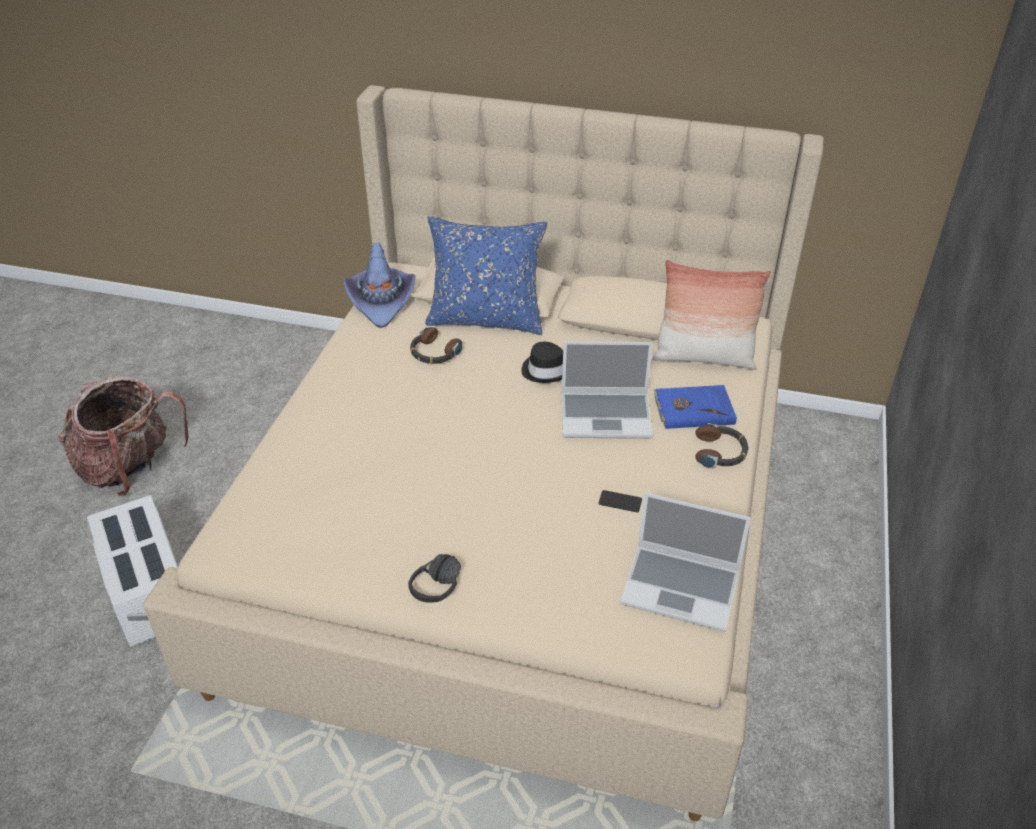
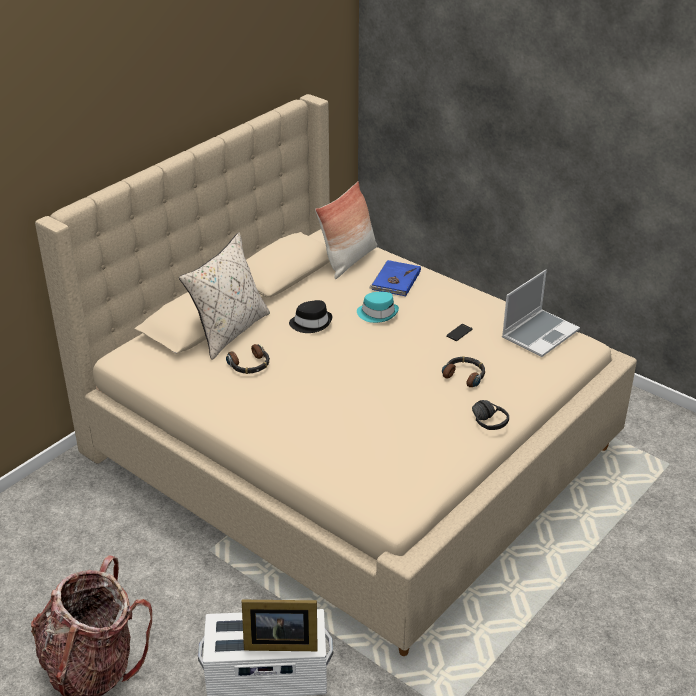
camera: 65 degrees left, 5 degrees down
purple hat [343,243,415,328] -> none
blue pillow [425,216,547,335] -> beige pillow [179,233,270,360]
laptop [562,341,653,439] -> turquoise hat [357,292,399,323]
headphones [695,423,749,468] -> headphones moved to [442,356,485,387]
none -> picture frame [242,600,318,651]

